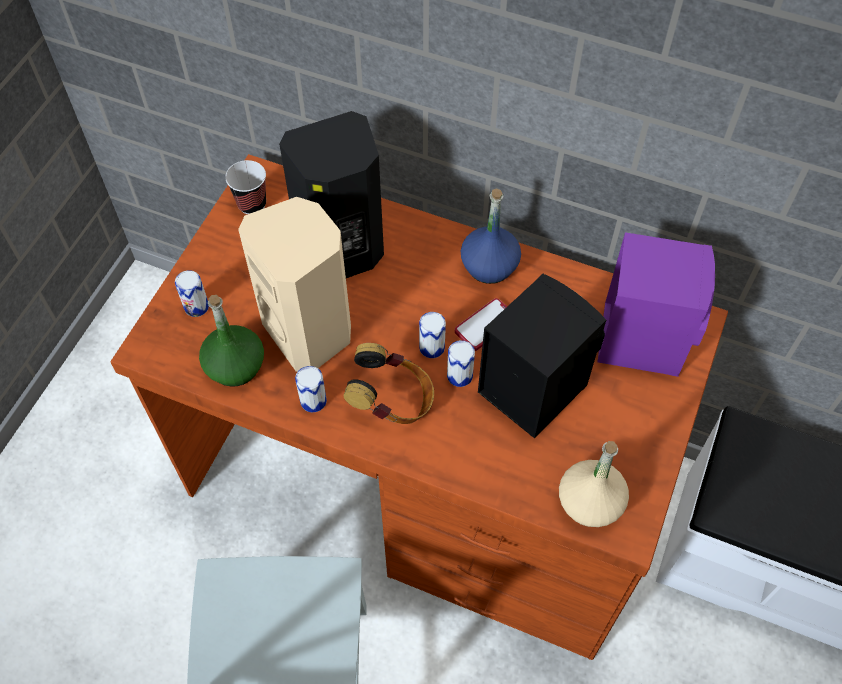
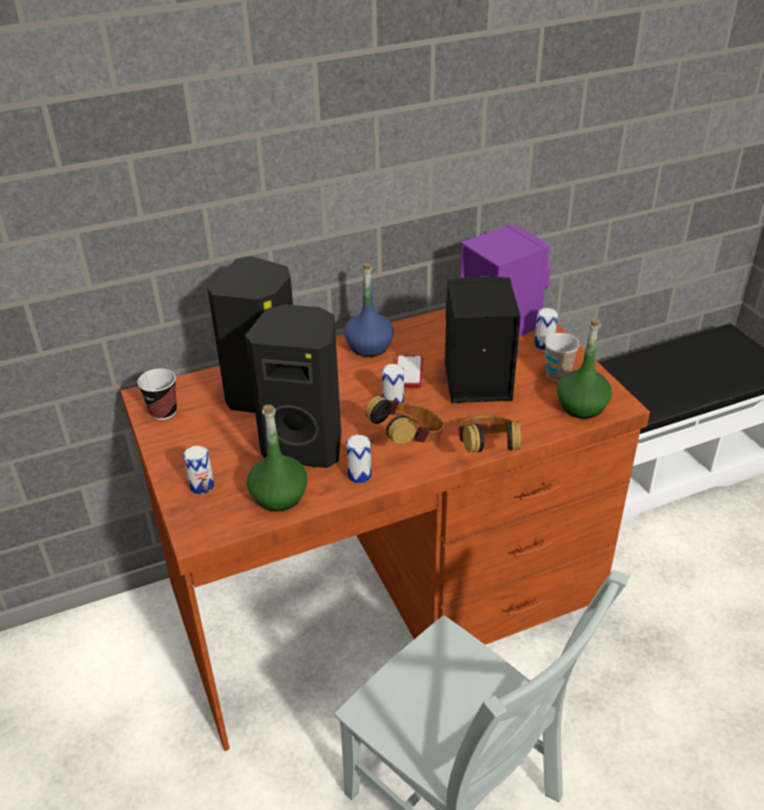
camera: 45 degrees left, 20 degrees down
beige speaker [238,197,351,372] -> black speaker [245,304,341,468]
can [447,340,475,387] -> can moved to [534,308,558,350]
beige bottle [559,441,629,527] -> green bottle [557,318,612,419]
none -> headphones [458,415,521,453]
none -> cup [544,333,580,381]

